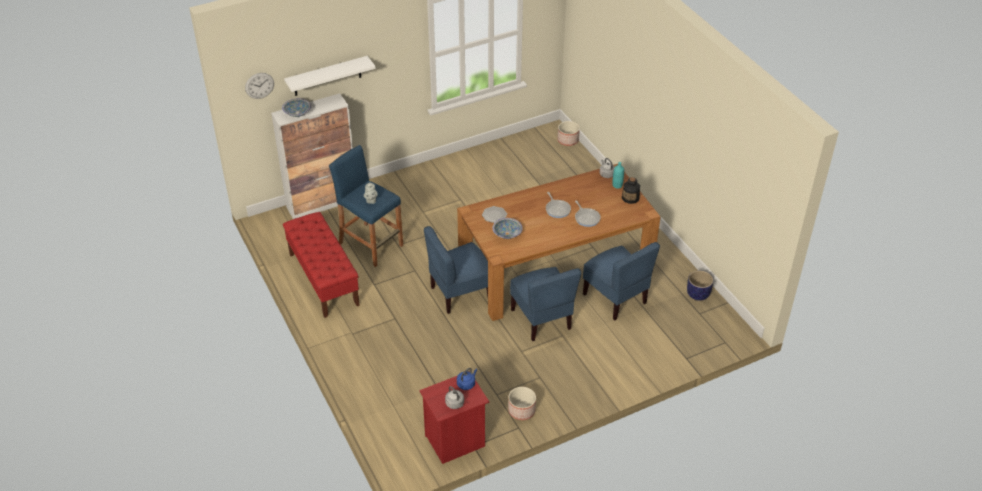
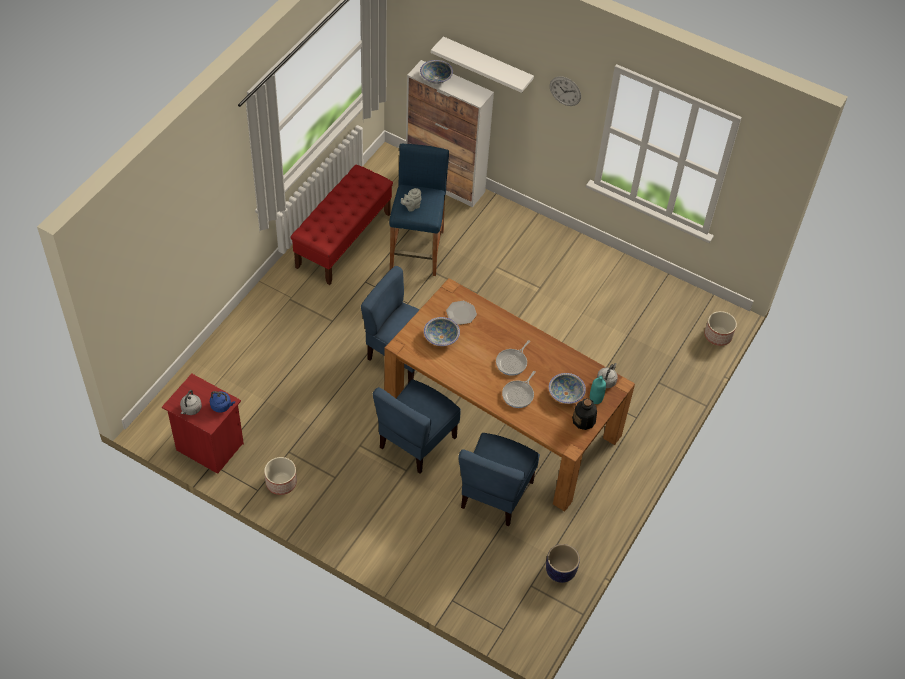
camera: 55 degrees right, 10 degrees up
wall clock [245,73,274,99] -> wall clock moved to [550,76,581,106]
none -> bowl [549,373,586,404]

